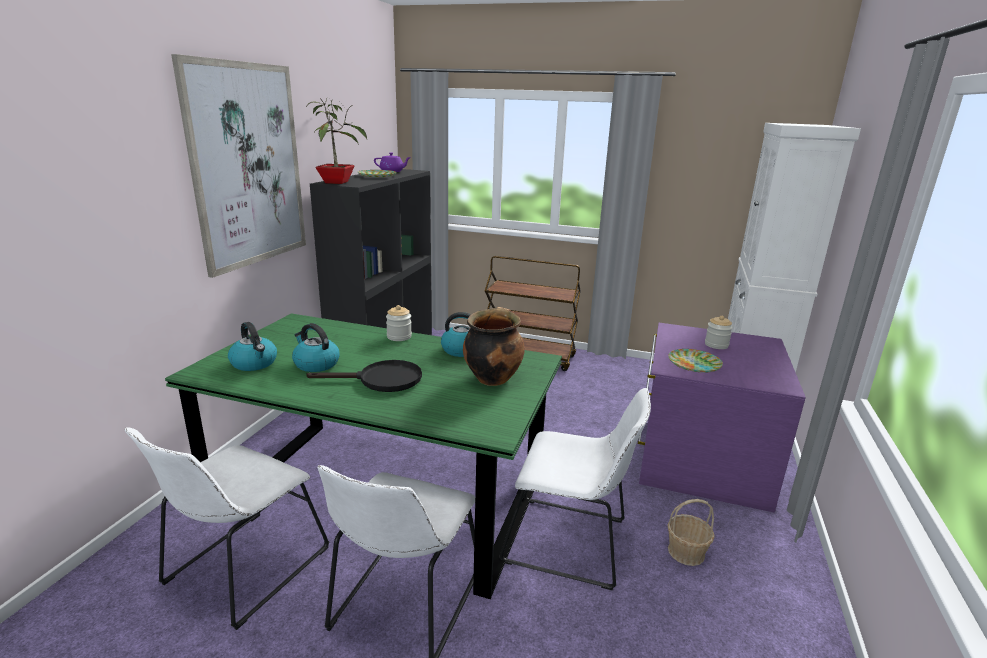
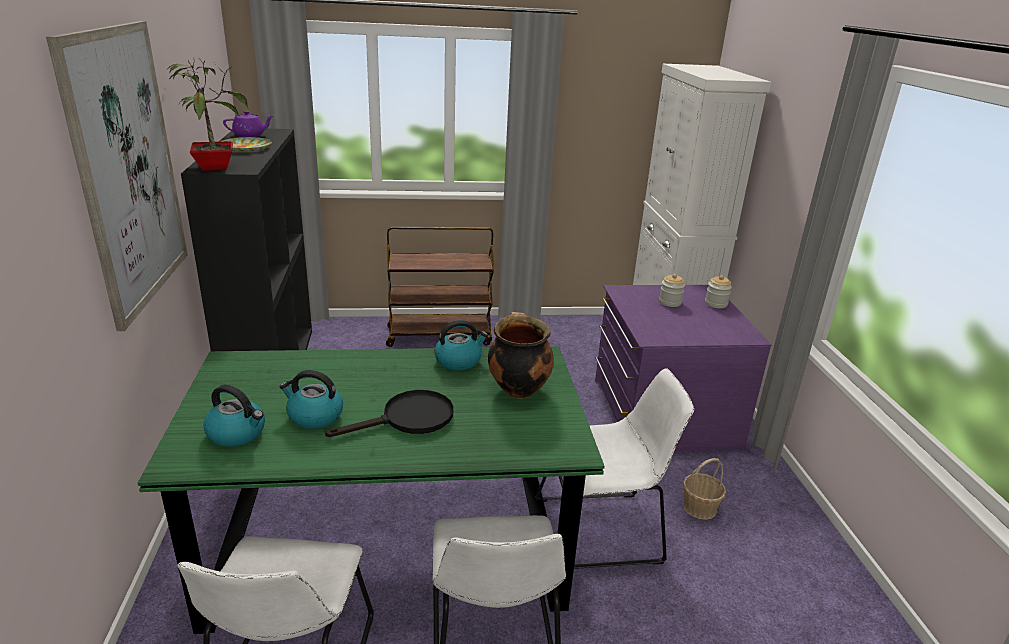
camera: 25 degrees left, 5 degrees up
jar [386,305,412,341] -> jar moved to [705,275,732,308]
plate [668,349,723,373] -> none

